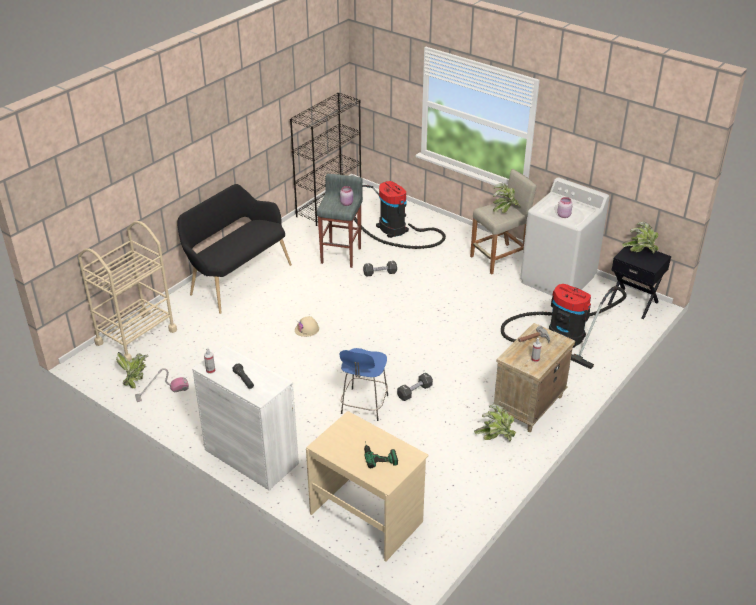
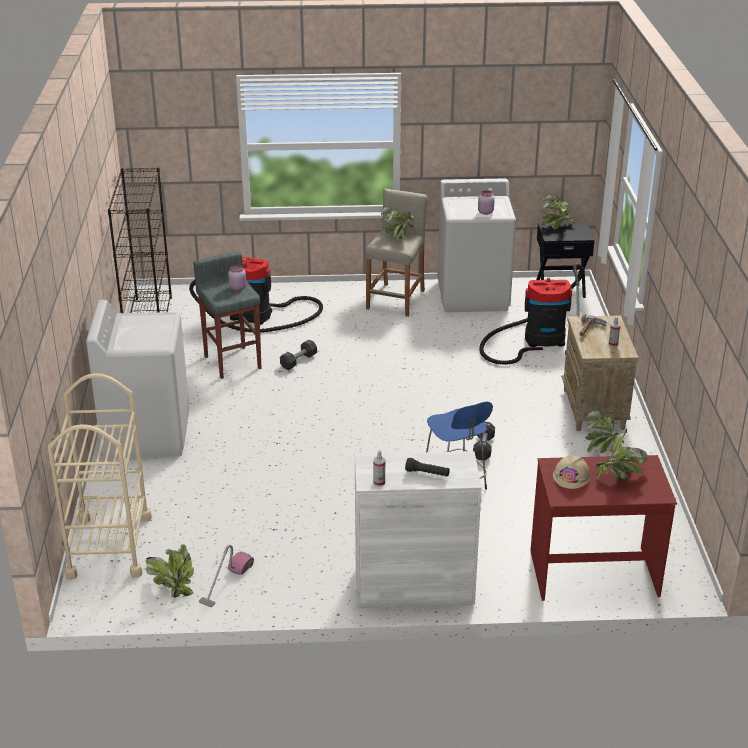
camera: 40 degrees left, 5 degrees down
black bench [178,184,292,314] -> white washing machine [86,300,190,458]
beige hard hat [295,316,319,337] -> beige hard hat moved to [553,455,590,489]
beige desk [306,411,429,562] -> red desk [530,455,677,601]
power drill [364,441,398,468] -> potted plant [596,429,647,480]

